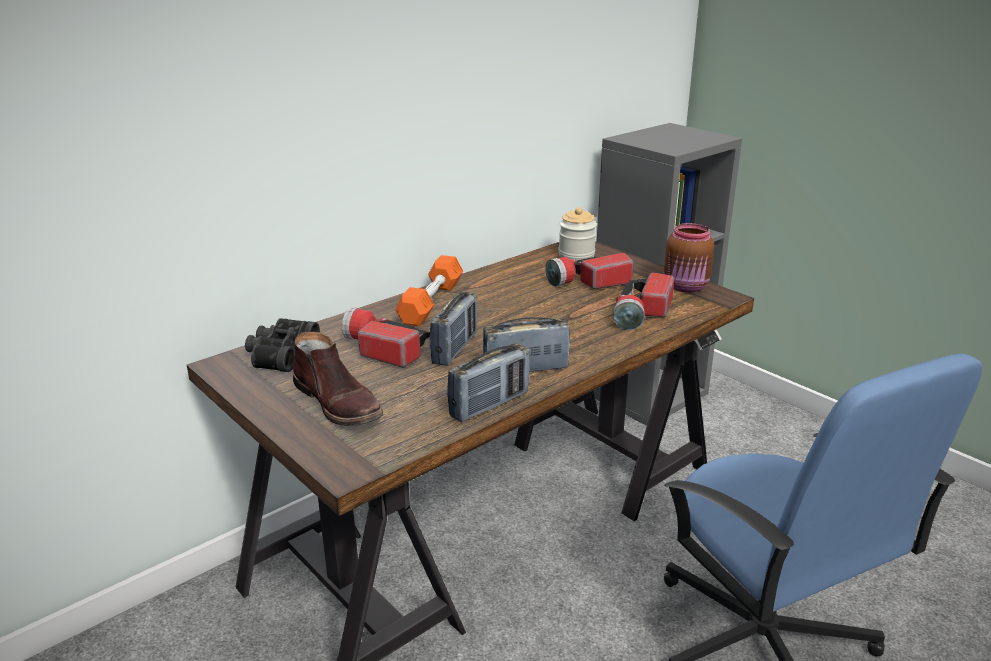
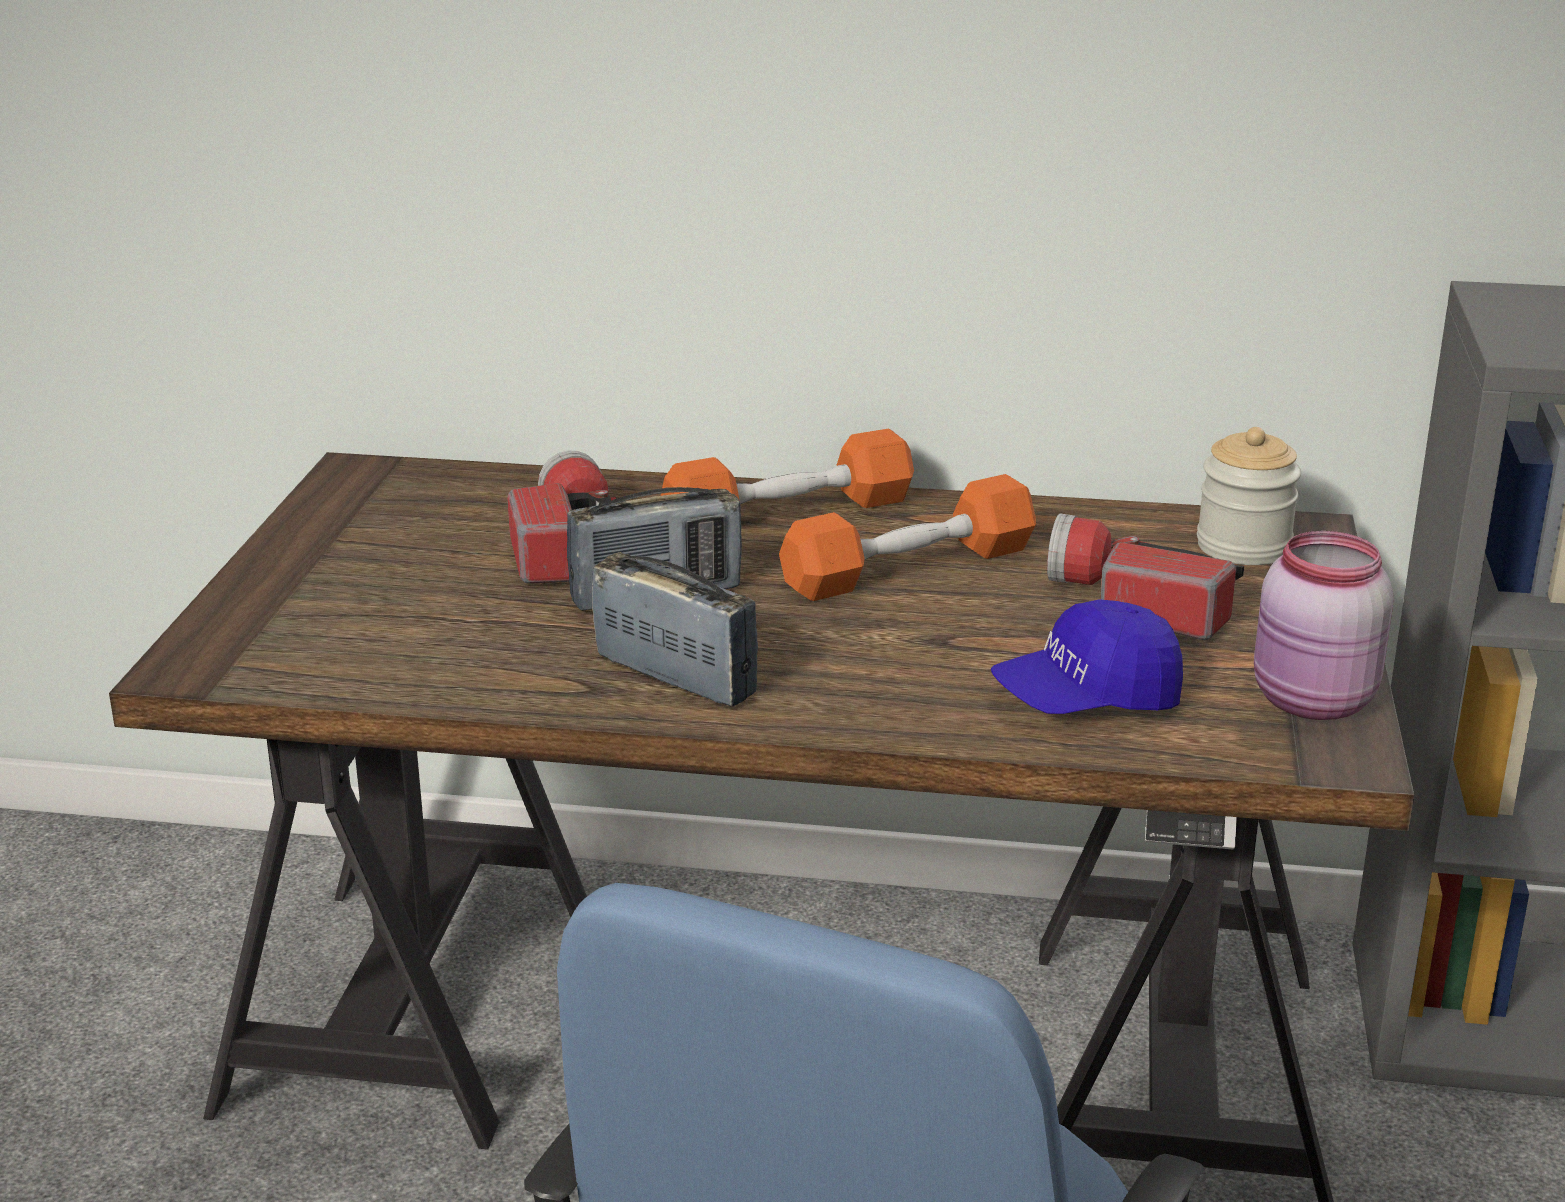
camera: 50 degrees right, 0 degrees up
black binoculars [245,318,320,372] -> none
brown boot [293,332,383,426] -> none
radio [447,343,530,422] -> none
flashlight [613,273,674,330] -> blue cap [991,599,1183,714]
brown jar [664,223,714,293] -> pink jar [1254,531,1394,720]
none -> orange dumbbell [779,474,1036,601]

